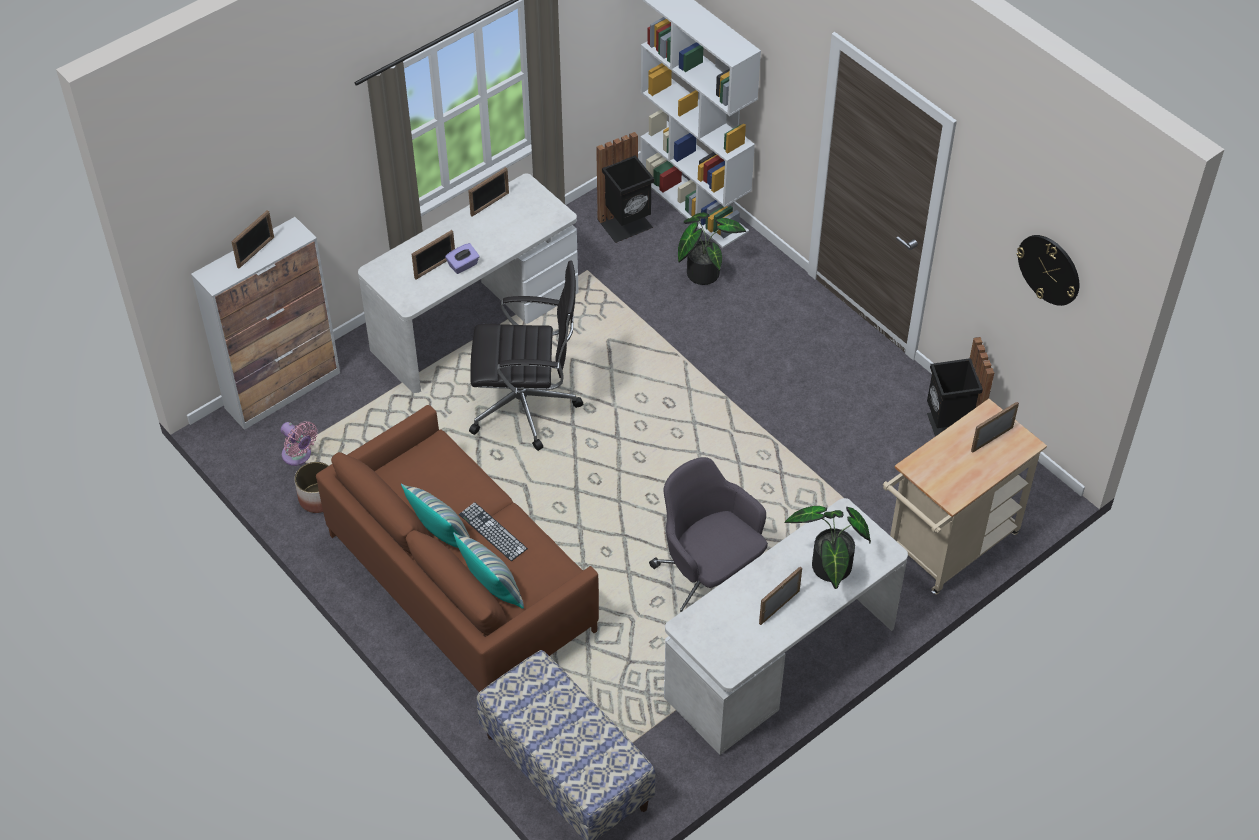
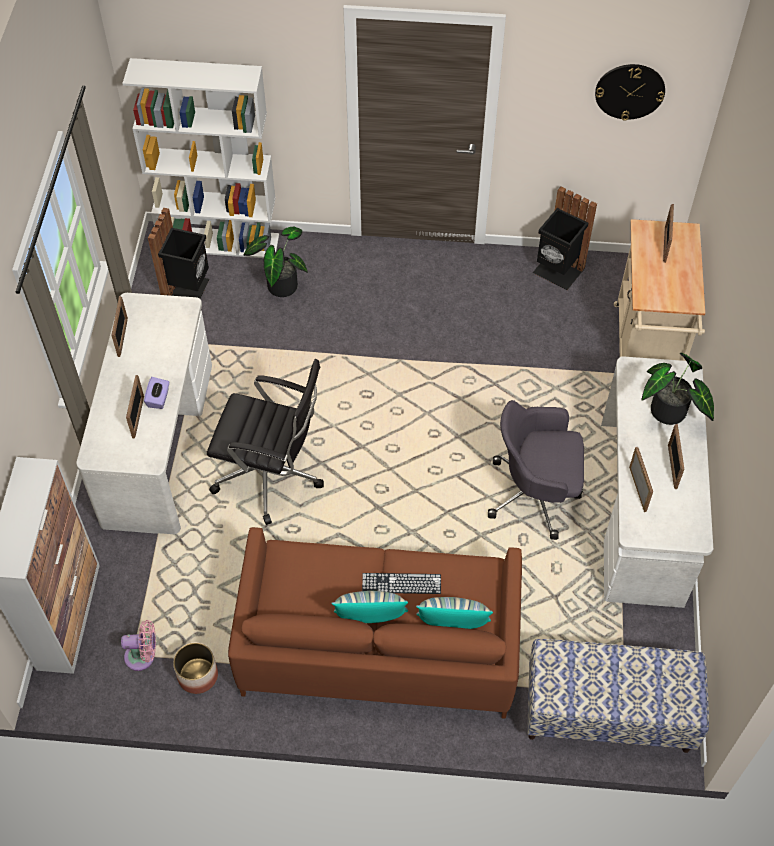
camera: 45 degrees left, 5 degrees up
picture frame [231,210,274,268] -> picture frame moved to [629,447,653,512]
black office chair [469,261,583,451] -> black office chair turned 60 degrees clockwise [207,359,324,525]

